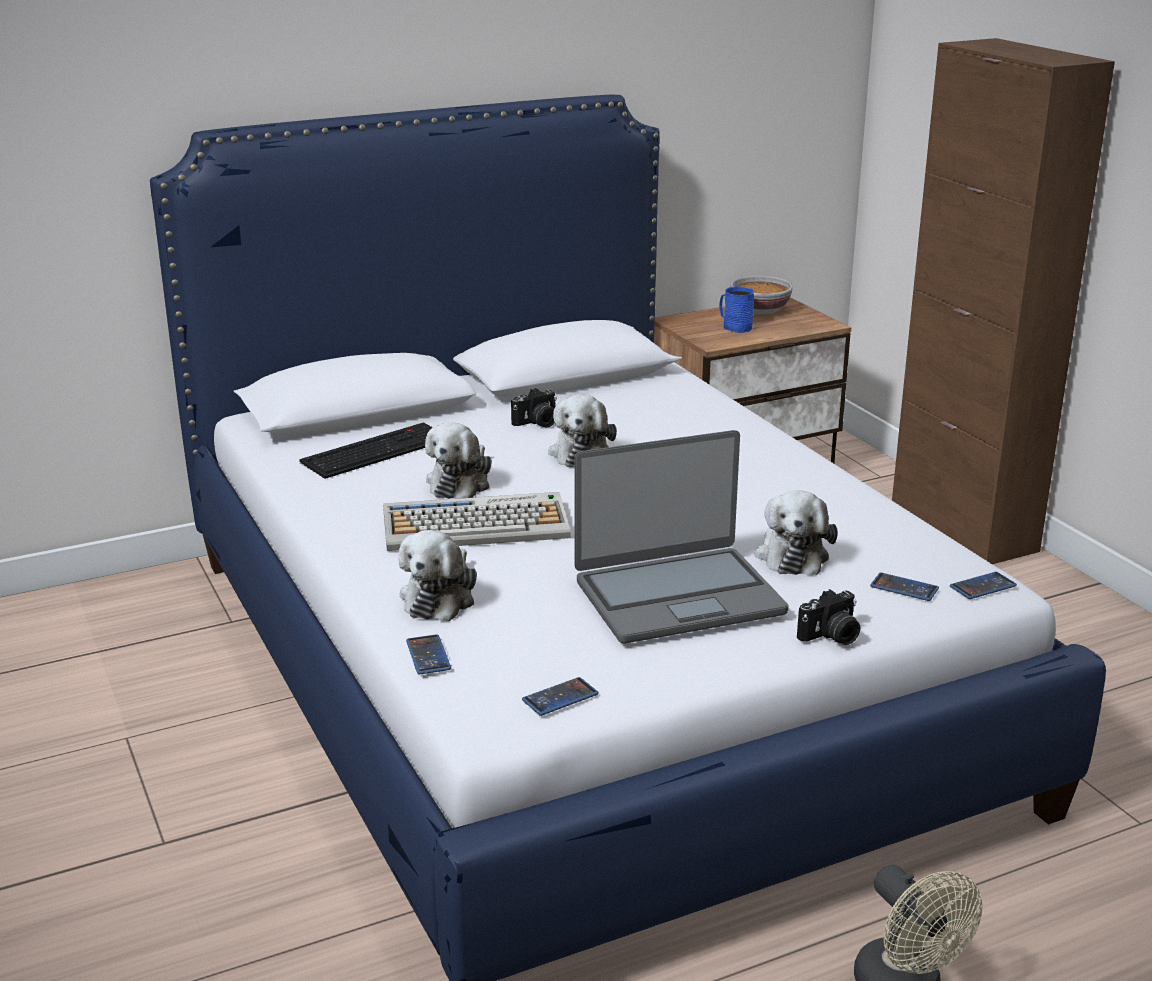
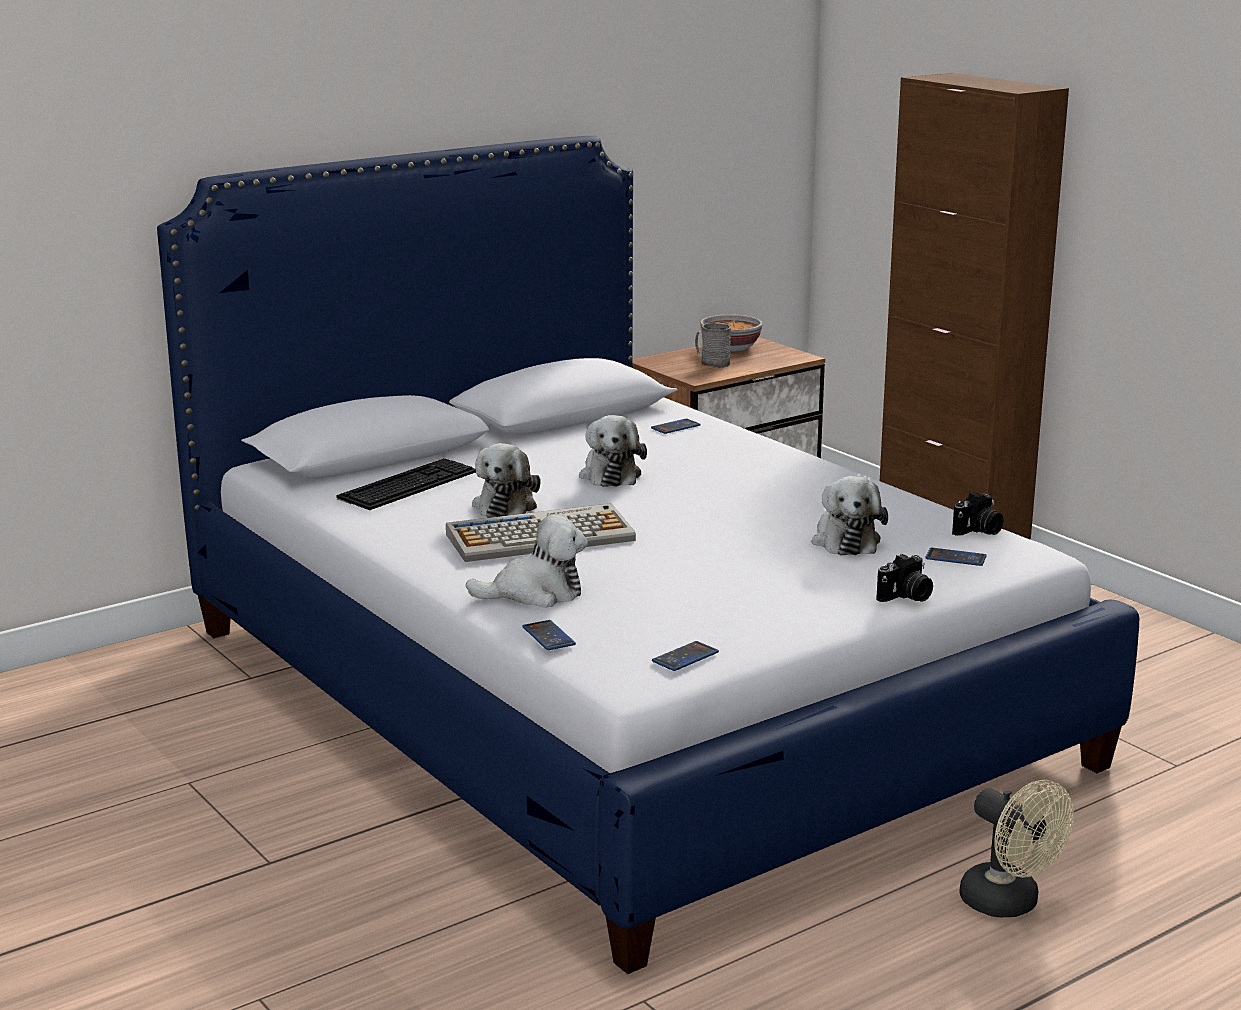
camera: 10 degrees left, 5 degrees down
plush toy [398,530,477,621] -> plush toy turned 105 degrees counterclockwise [466,514,588,608]
camera [511,388,557,427] -> camera moved to [952,492,1003,536]
laptop [574,430,789,644] -> none
blue mug [719,286,754,333] -> grey mug [695,323,731,368]
phone [950,572,1017,599] -> phone moved to [651,418,701,434]

